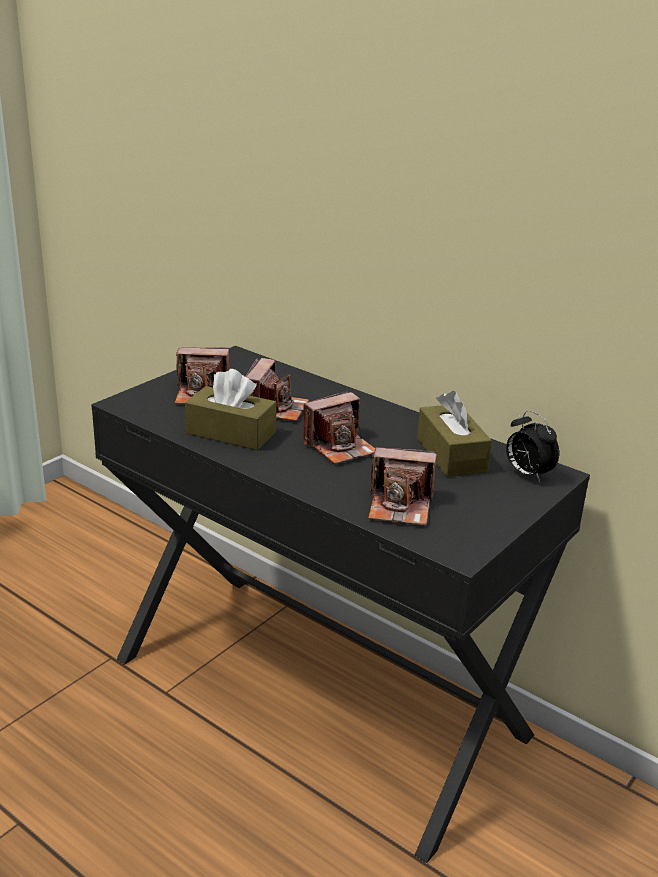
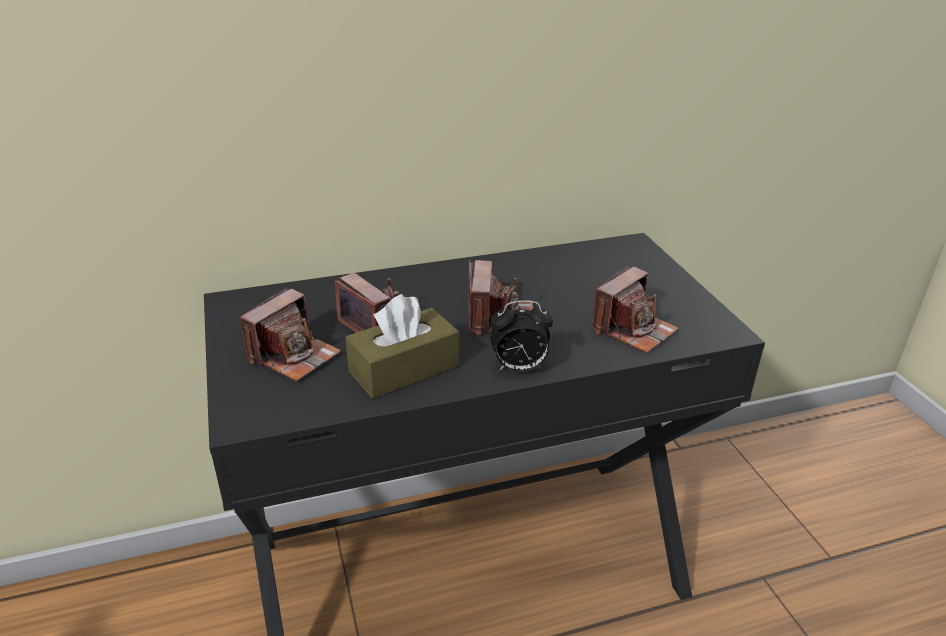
camera: 55 degrees left, 5 degrees up
brown tissue box [417,391,492,477] -> none
alarm clock [506,410,559,483] -> alarm clock moved to [490,300,553,372]

